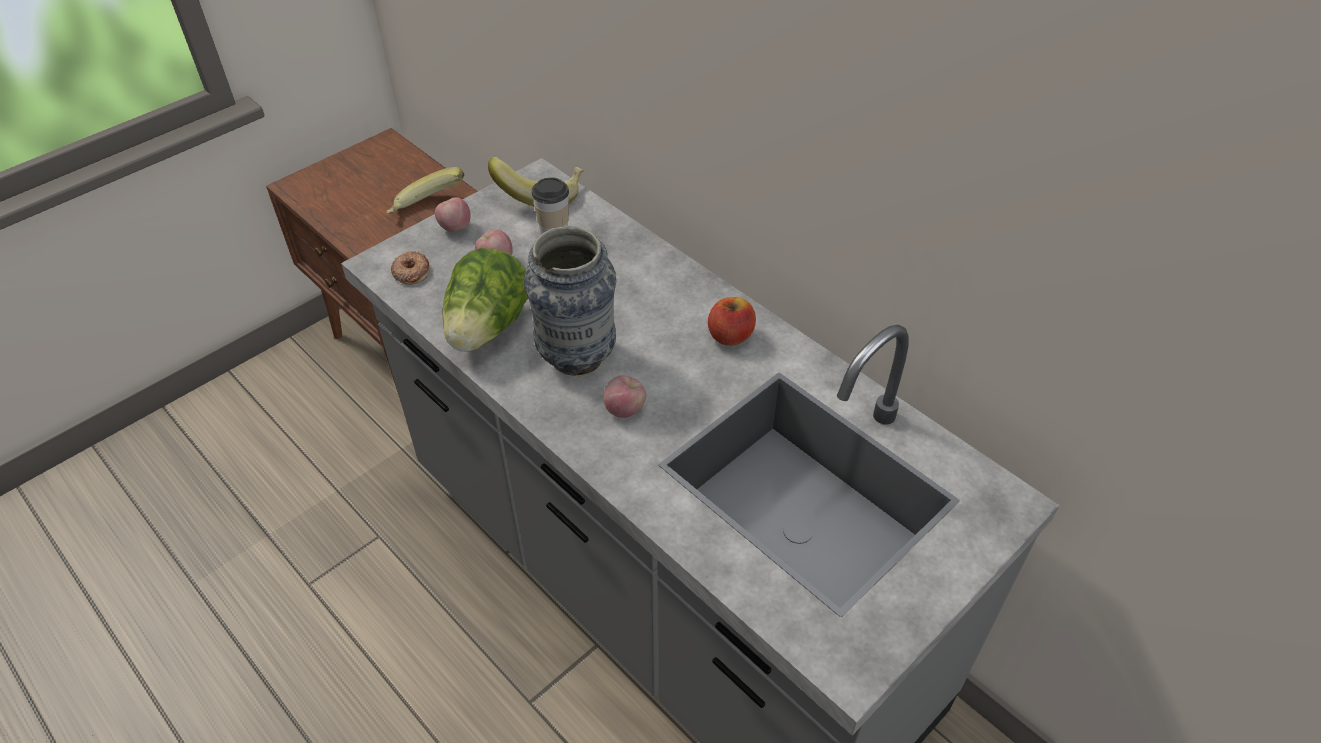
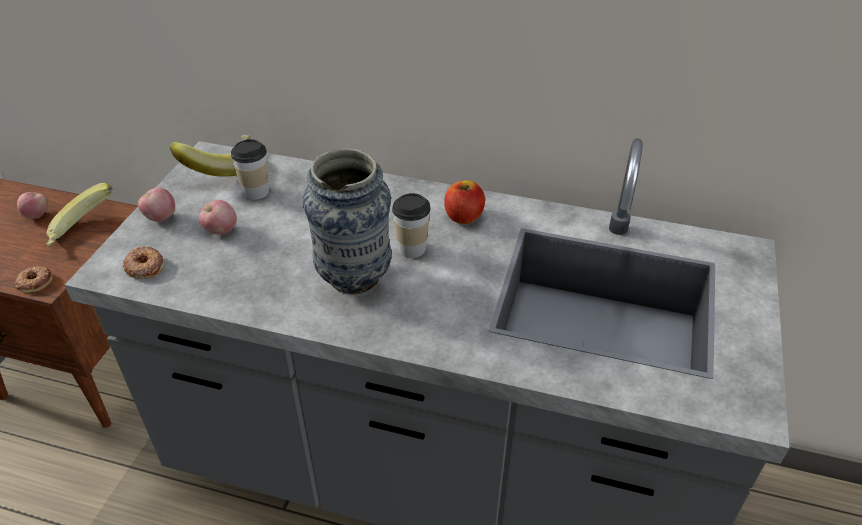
camera: 30 degrees left, 5 degrees down
lettuce [442,248,528,352] -> none
apple [603,376,646,418] -> apple moved to [17,192,48,219]
none -> donut [15,266,53,293]
none -> cup [392,193,431,258]

